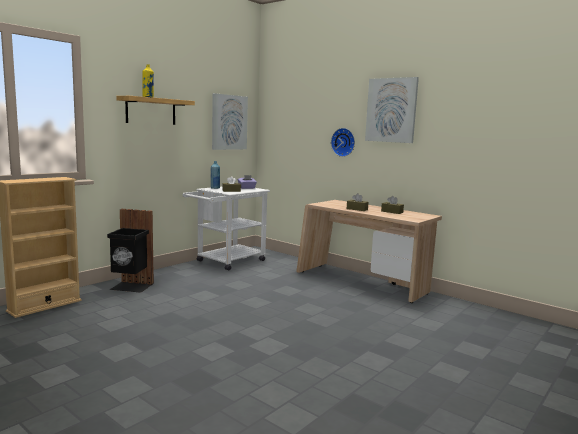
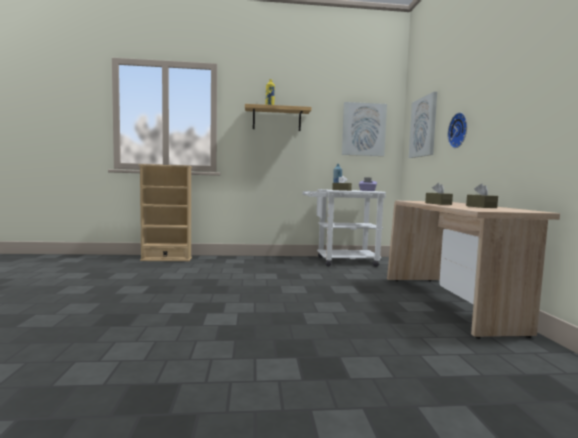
camera: 45 degrees right, 5 degrees down
black trash can [107,209,154,293] -> none
picture [365,77,419,143] -> picture moved to [409,92,437,158]

